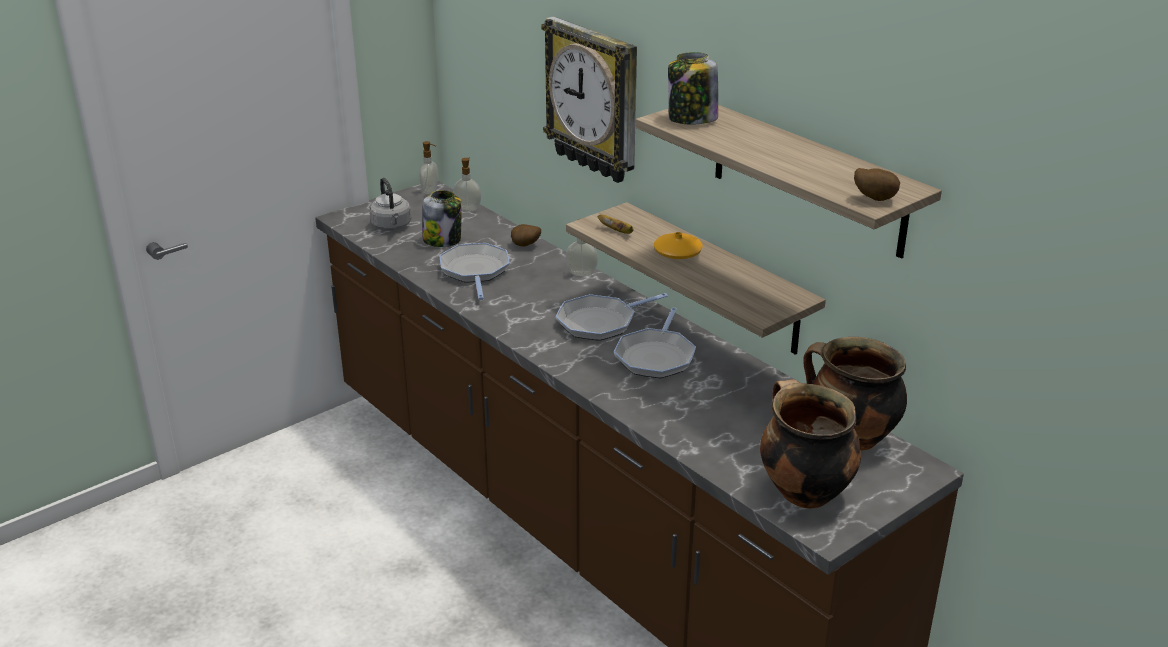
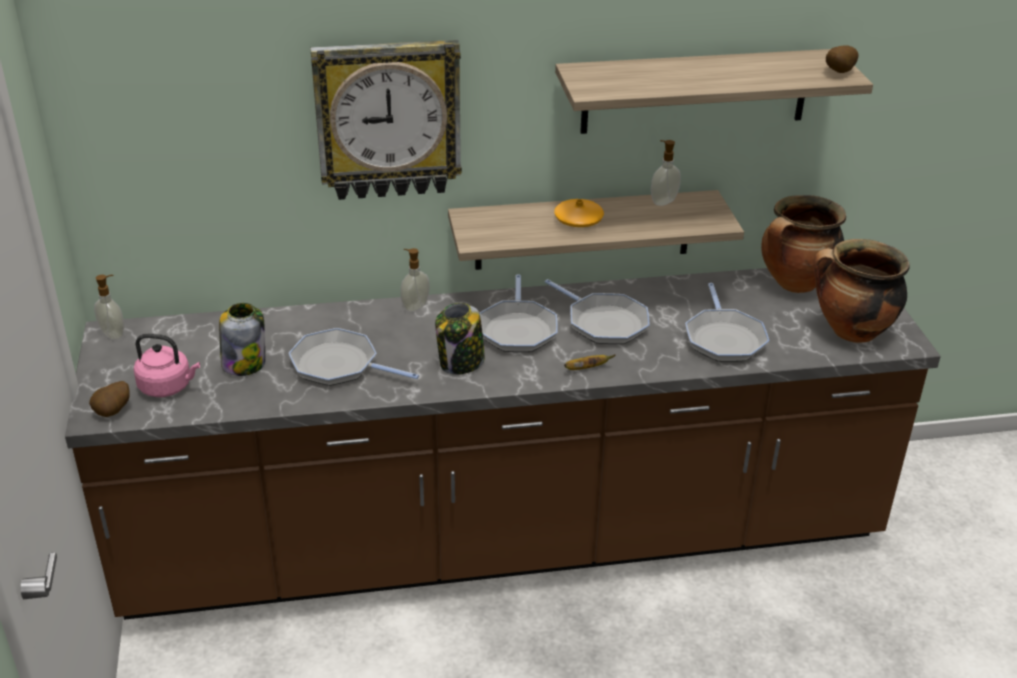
camera: 60 degrees left, 5 degrees up
grey kettle [369,178,411,231] -> pink kettle [133,334,200,397]
soap dispenser [453,158,481,211] -> soap dispenser moved to [651,140,681,206]
potato [511,224,541,247] -> potato moved to [89,381,130,417]
banana [598,214,633,234] -> banana moved to [564,354,615,370]
jar [668,52,718,124] -> jar moved to [435,303,485,375]
none -> frying pan [685,283,769,362]

